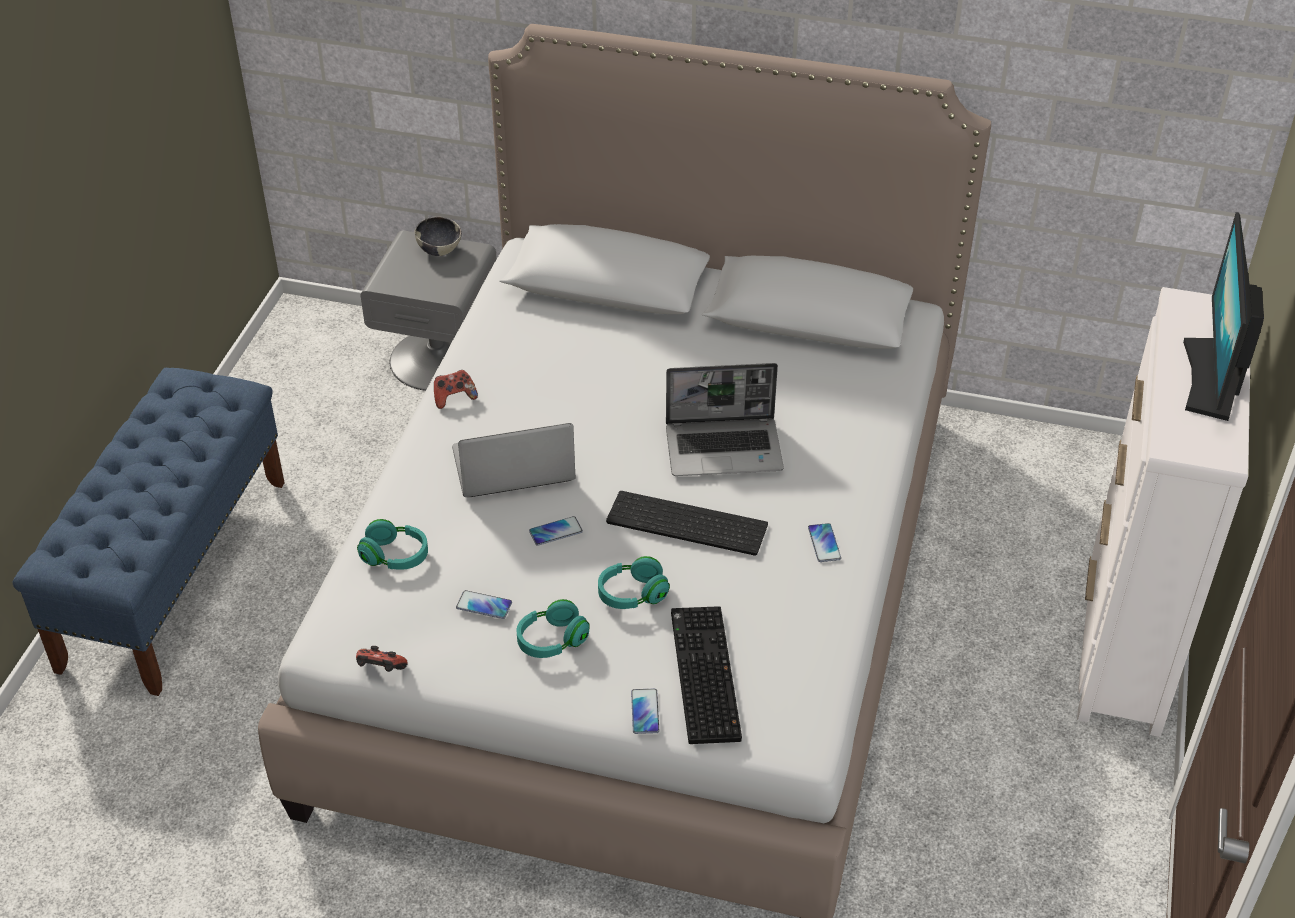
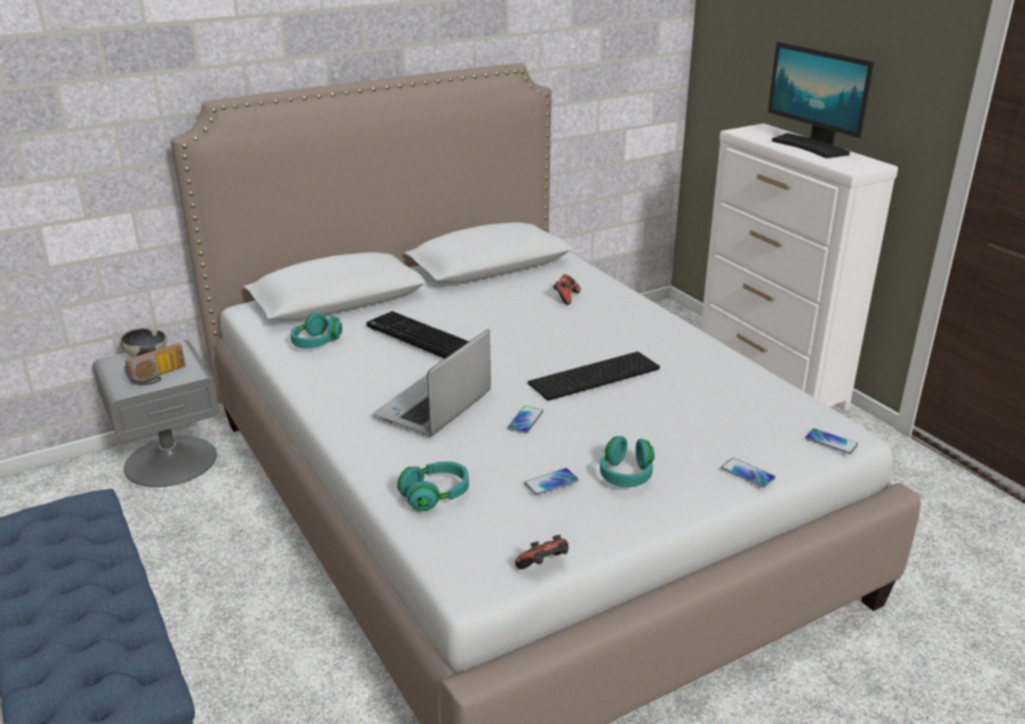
camera: 45 degrees left, 15 degrees down
game controller [434,370,478,409] -> game controller moved to [553,274,581,305]
turquoise headphones [598,556,670,609] -> turquoise headphones moved to [290,313,342,349]
laptop [666,363,784,476] -> none
keyboard [671,606,742,744] -> keyboard moved to [367,311,469,359]
phone [808,523,841,562] -> phone moved to [805,428,858,454]
none -> radio [124,343,186,386]

